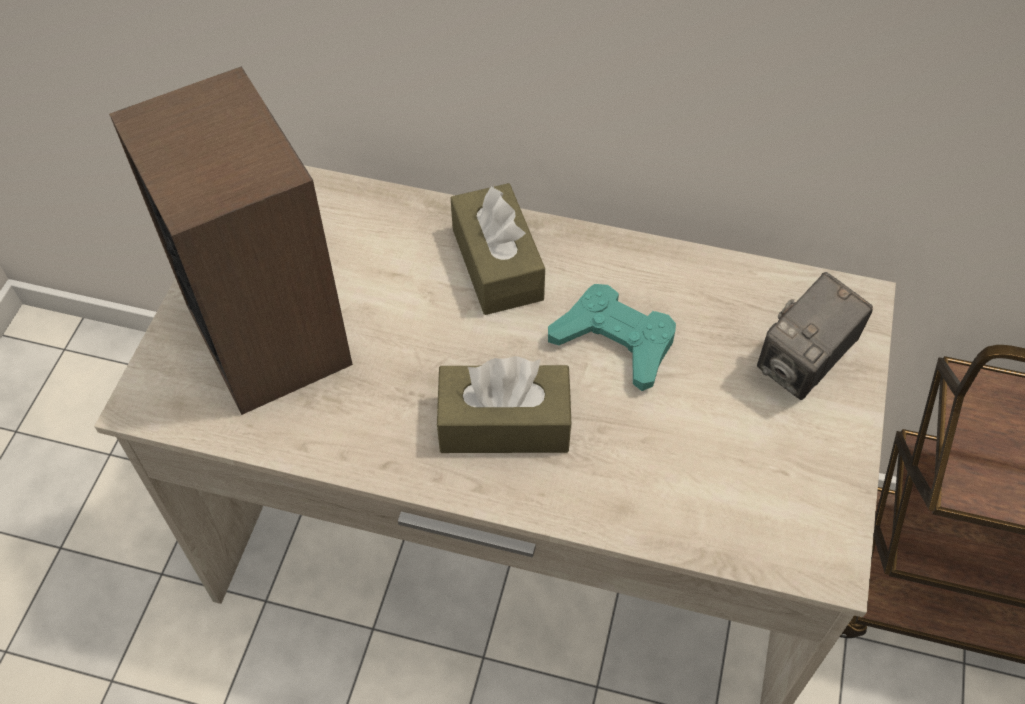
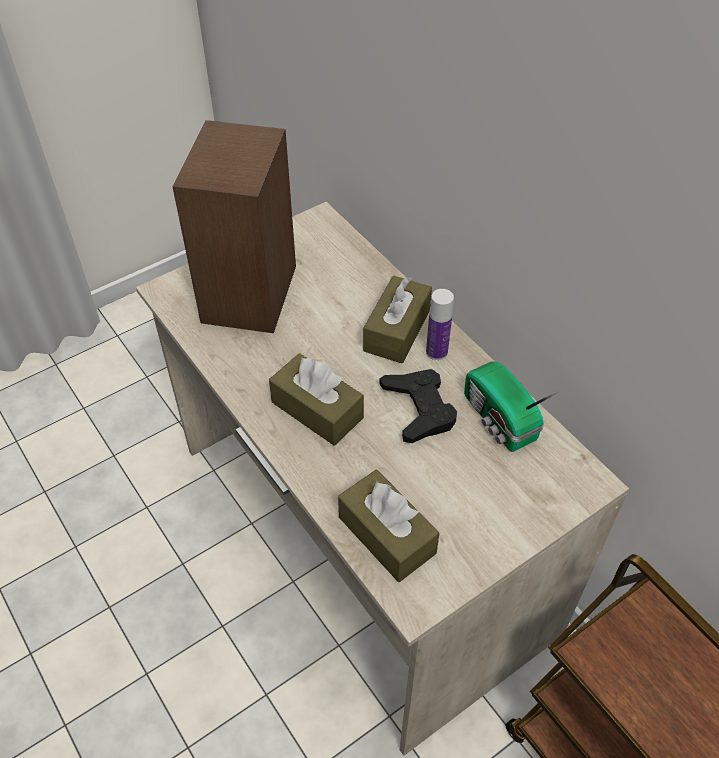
camera: 40 degrees right, 5 degrees down
turquoise game controller [548,284,676,391] -> black game controller [379,369,457,443]
camera [757,272,873,400] -> none
none -> brown tissue box [338,470,439,582]
none -> bottle [426,289,454,360]
none -> radio [464,361,559,452]

